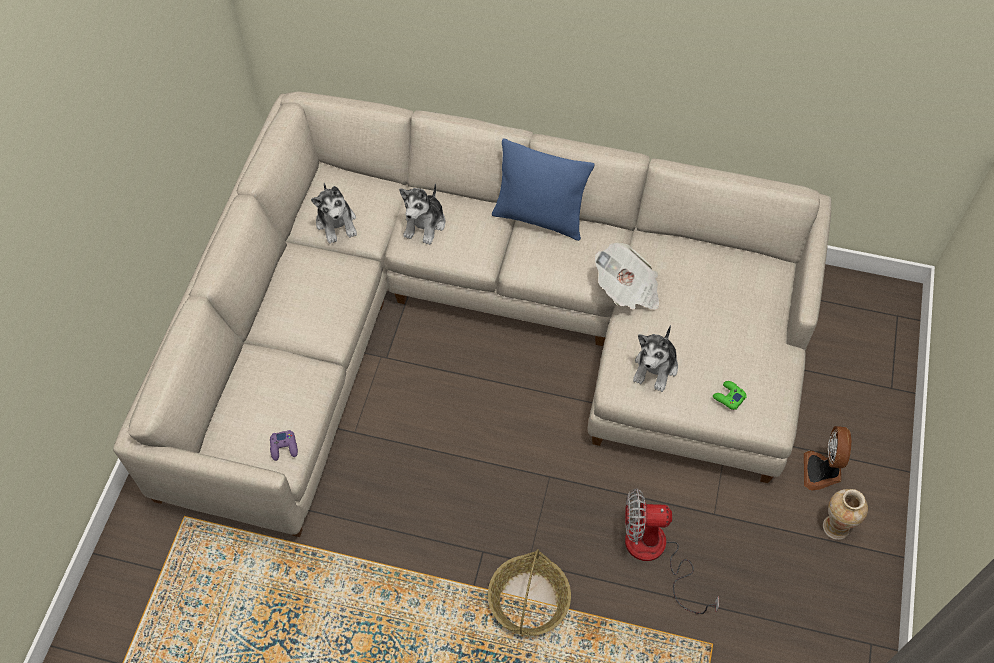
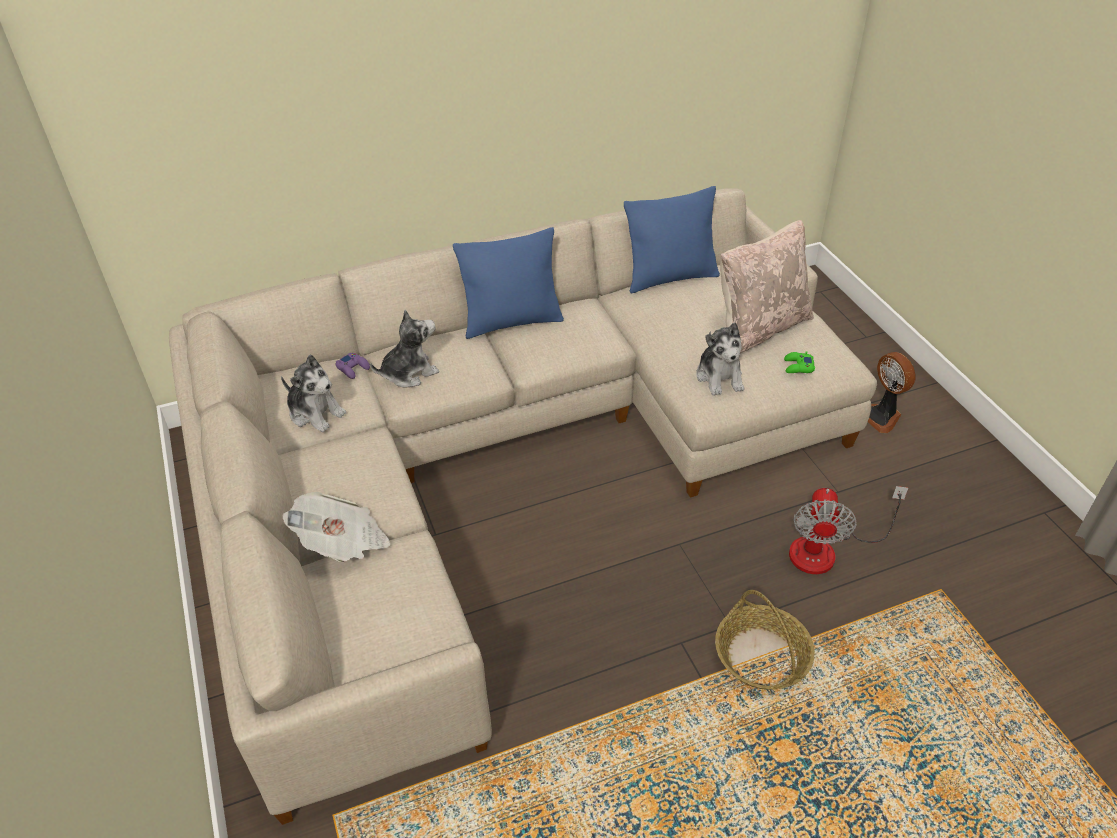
camera: 35 degrees left, 15 degrees down
purple game controller [270,430,298,461] -> purple game controller moved to [336,353,370,379]
plush toy [399,183,445,245] -> plush toy turned 105 degrees counterclockwise [370,310,439,388]
newspaper [595,243,659,310] -> newspaper moved to [282,492,391,562]
fan [625,488,719,614] -> fan turned 45 degrees counterclockwise [789,486,908,574]
vase [823,489,868,540] -> none
none -> blue pillow [624,186,720,293]
none -> beige pillow [720,220,814,354]

